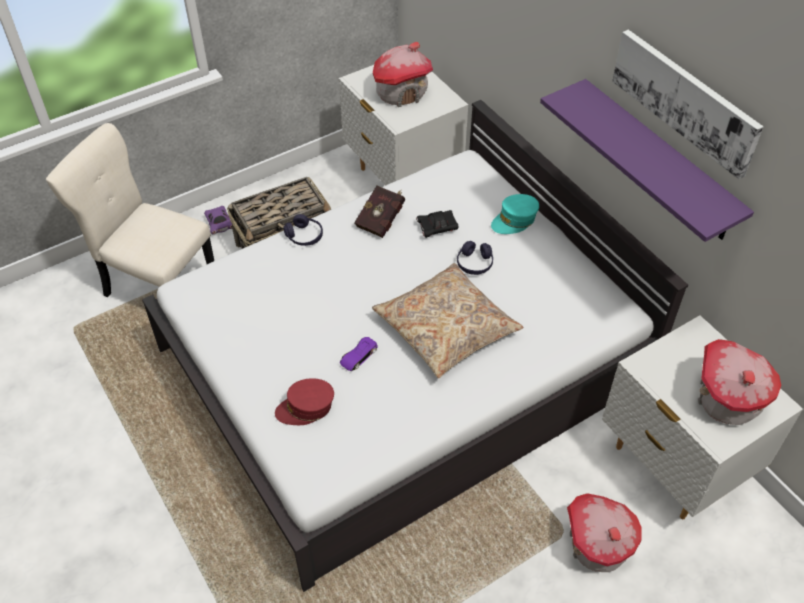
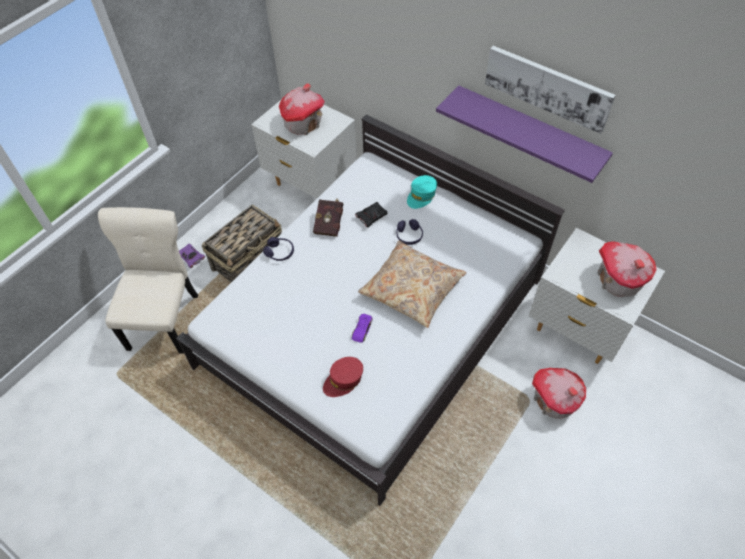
camera: 20 degrees left, 5 degrees up
beige chair [46,123,214,297] -> beige chair turned 90 degrees clockwise [98,207,198,354]

